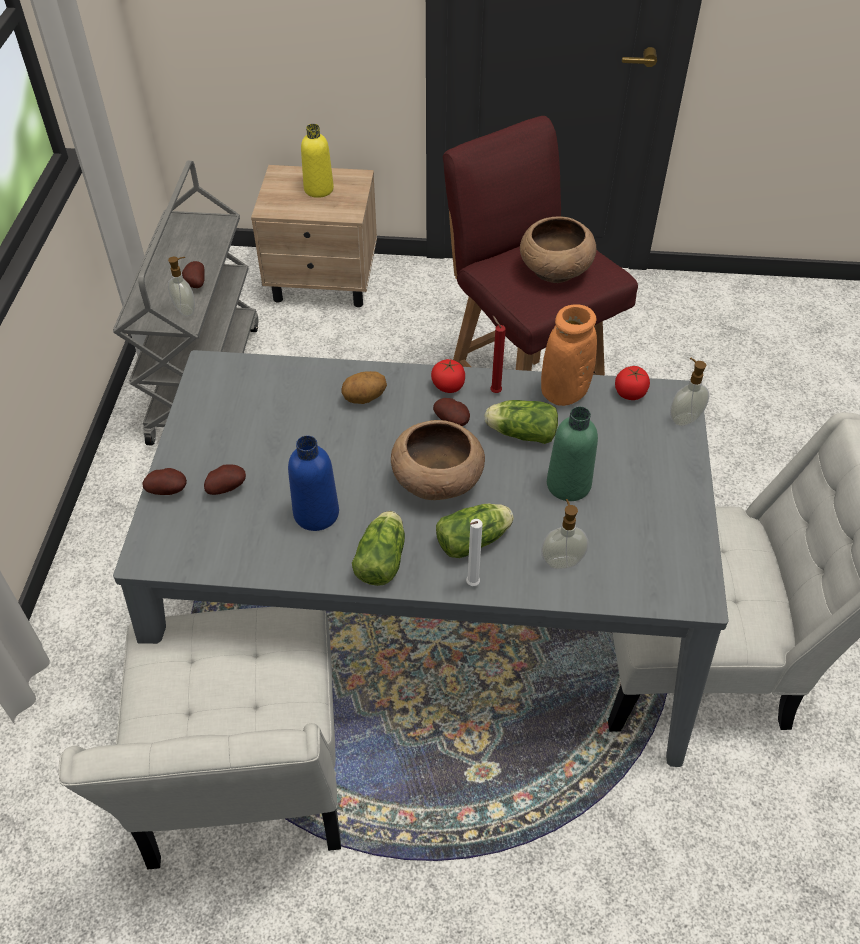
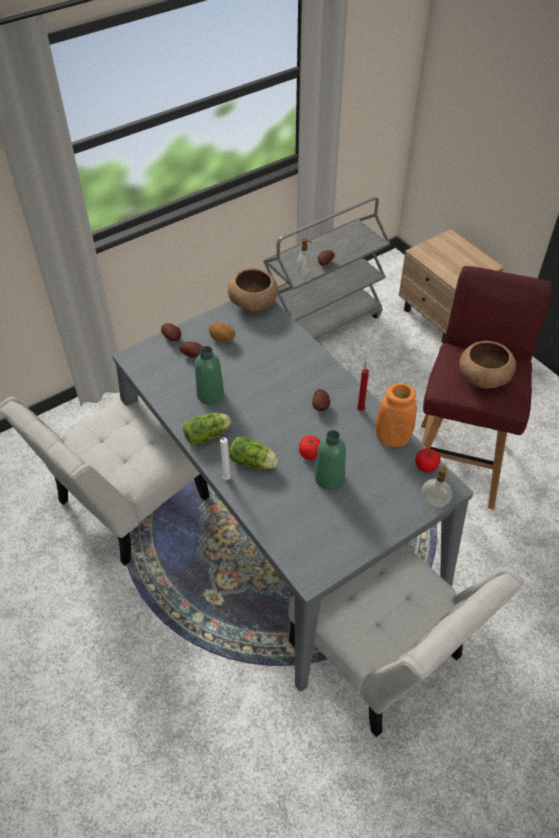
camera: 50 degrees right, 0 degrees up
blue bottle [288,436,339,531] -> green bottle [195,346,224,405]
yellow bottle [301,124,334,198] -> none
potato [341,371,387,404] -> potato moved to [209,322,235,342]
brown bowl [391,420,485,500] -> brown bowl moved to [228,268,278,313]
tomato [431,359,465,393] -> tomato moved to [299,436,320,460]
lettuce [485,400,558,444] -> none
soap dispenser [541,499,589,569] -> none

